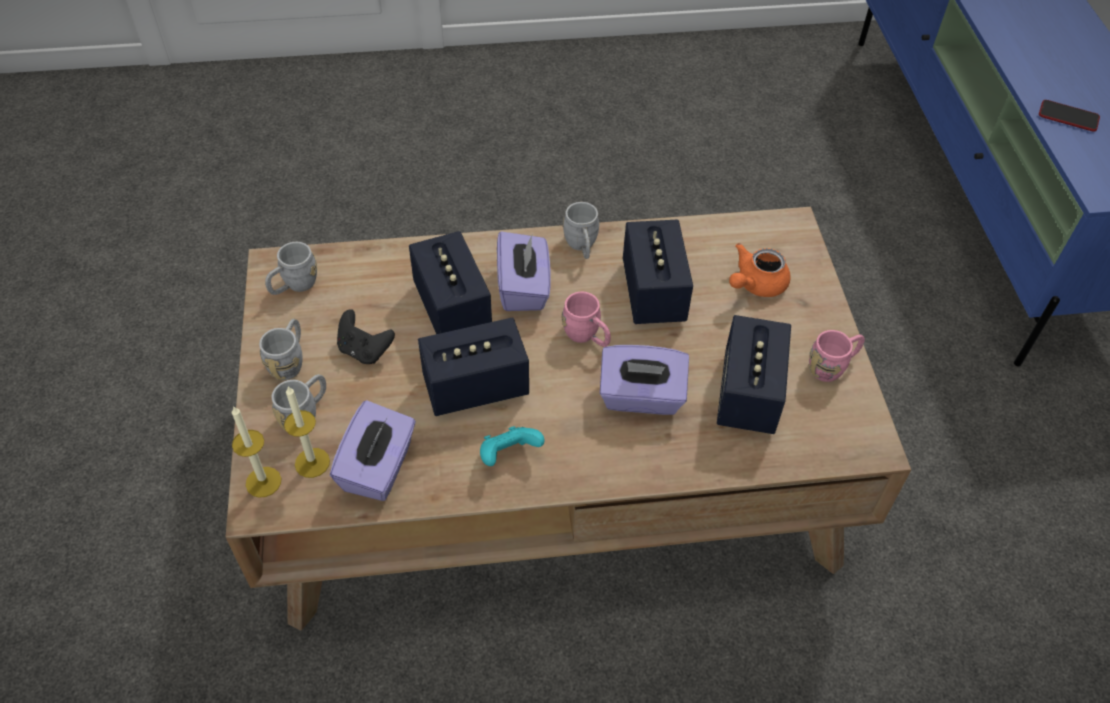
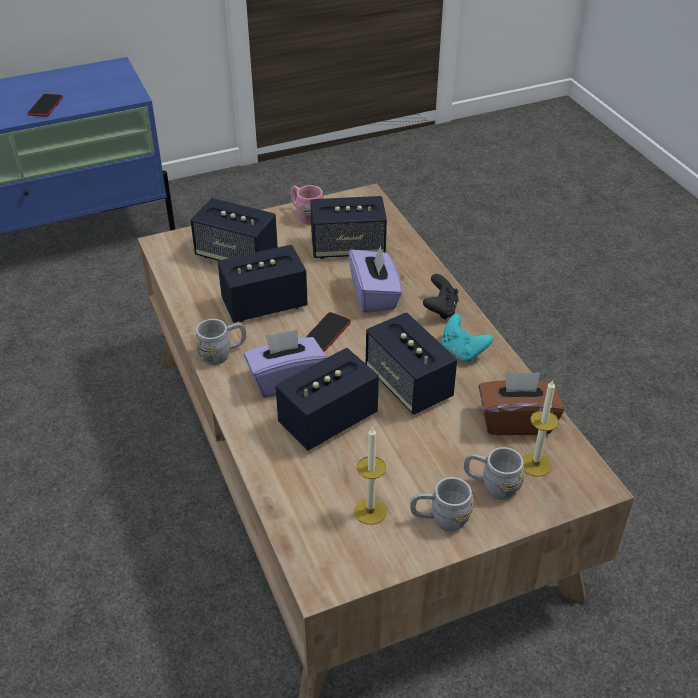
camera: 105 degrees left, 10 degrees down
candle [232,406,281,497] -> candle moved to [354,426,387,525]
grey mug [265,242,317,295] -> none
purple tissue box [330,400,416,501] -> brown tissue box [478,371,564,435]
black game controller [337,309,395,364] -> black game controller moved to [423,274,458,320]
pink mug [561,292,611,347] -> phone [306,312,351,352]
orange teapot [729,243,791,297] -> speaker [190,198,278,261]

